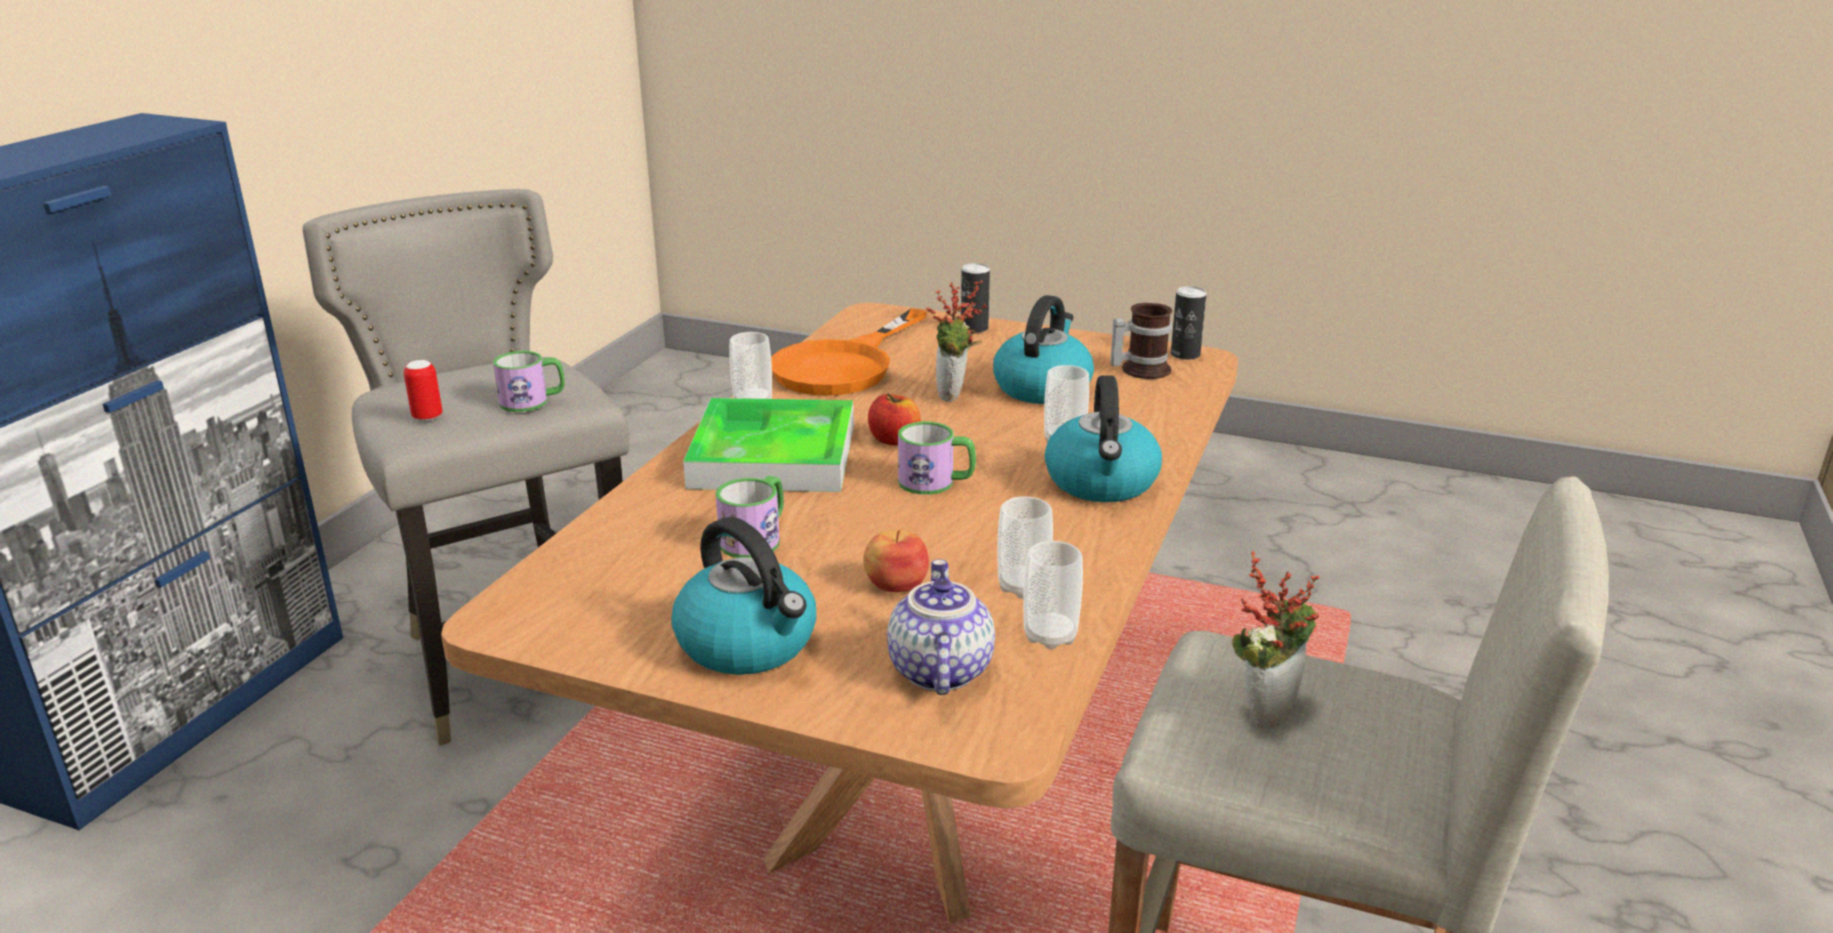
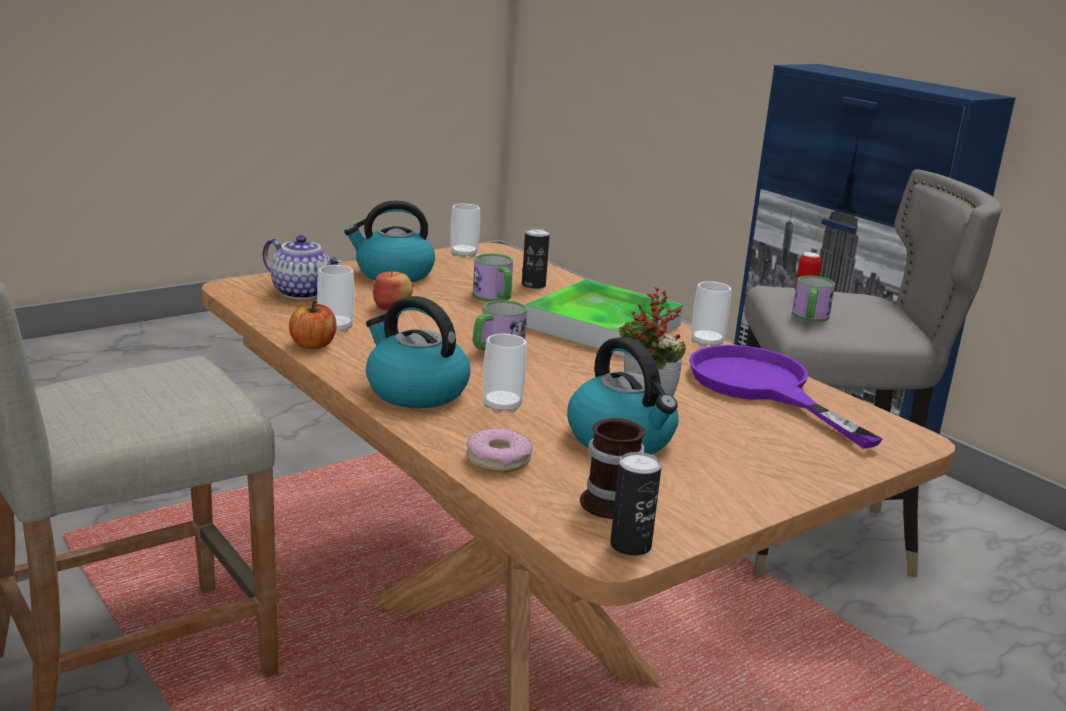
camera: 120 degrees right, 5 degrees down
orange frying pan [771,308,927,396] -> purple frying pan [689,345,883,448]
apple [868,394,921,445] -> apple moved to [289,301,337,349]
can [961,263,990,333] -> can moved to [522,228,550,289]
cup [1023,541,1083,650] -> cup moved to [450,203,480,258]
potted plant [1233,551,1320,727] -> none
none -> donut [466,428,533,472]

